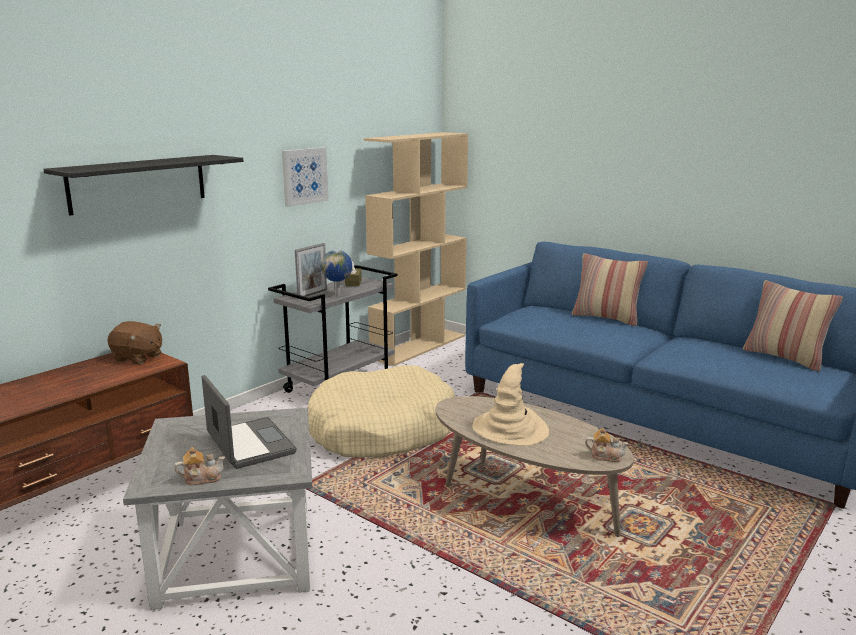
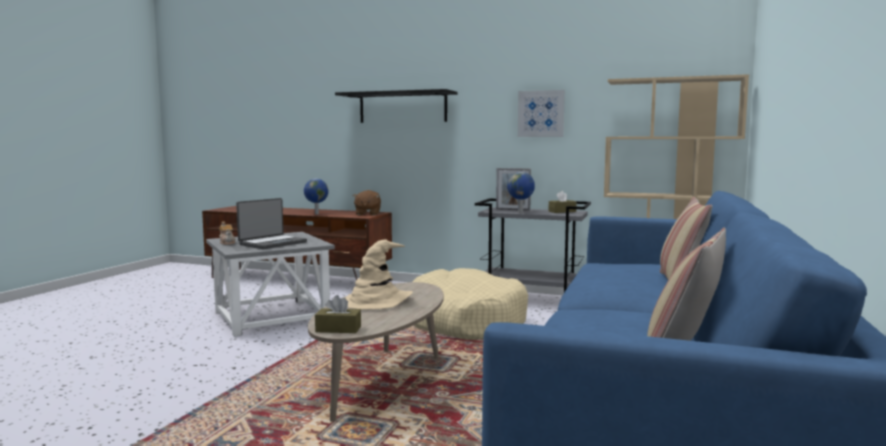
camera: 70 degrees right, 10 degrees down
teapot [585,427,629,462] -> brown tissue box [315,295,361,333]
none -> globe [304,179,329,215]

